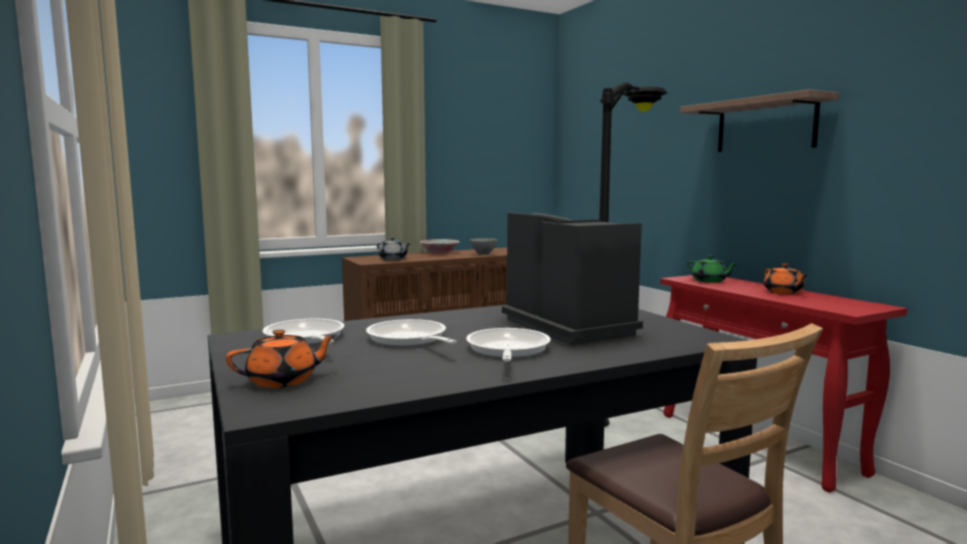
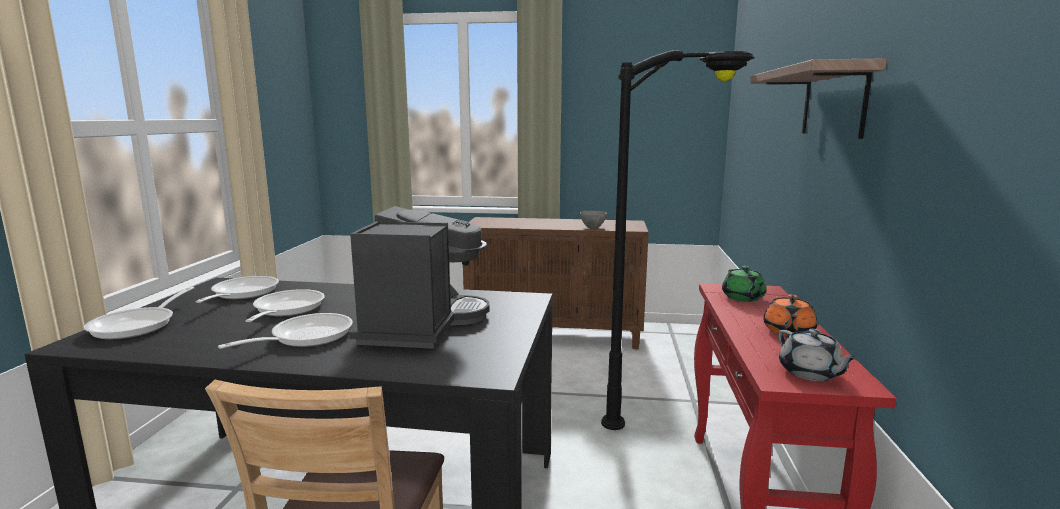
camera: 35 degrees right, 5 degrees up
orange teapot [226,330,337,388] -> frying pan [84,287,194,339]
grey teapot [377,237,411,260] -> grey teapot moved to [778,329,858,381]
bowl [420,239,459,254] -> none

